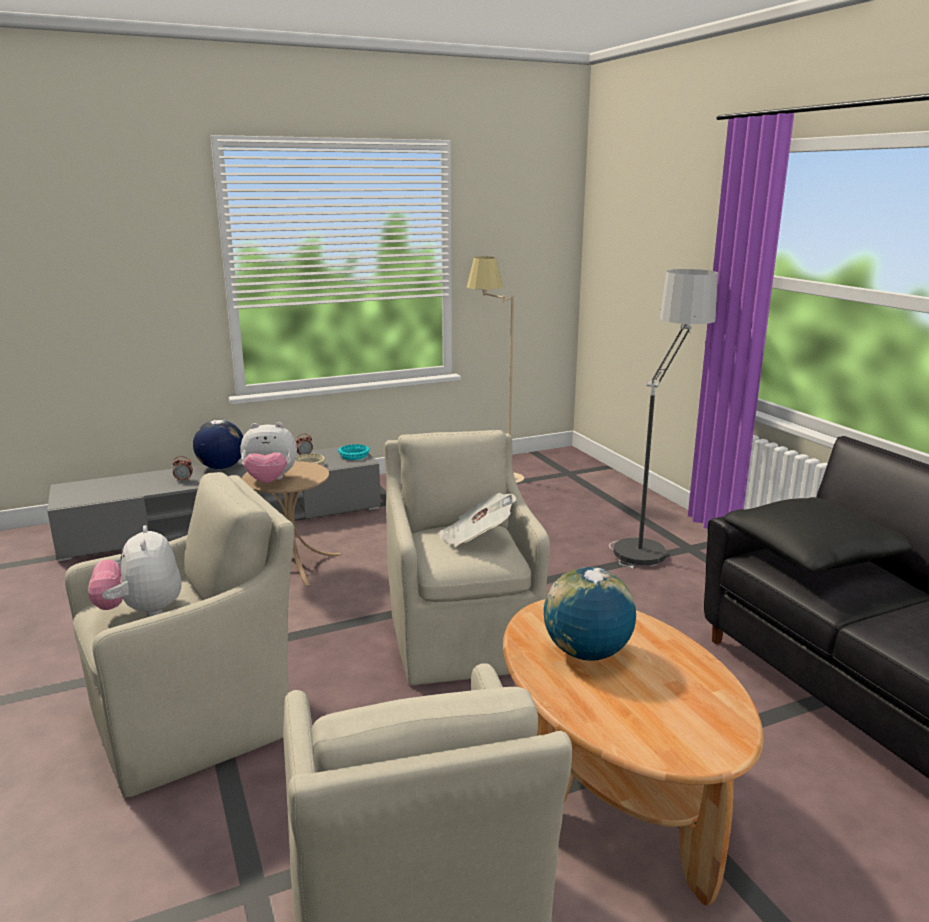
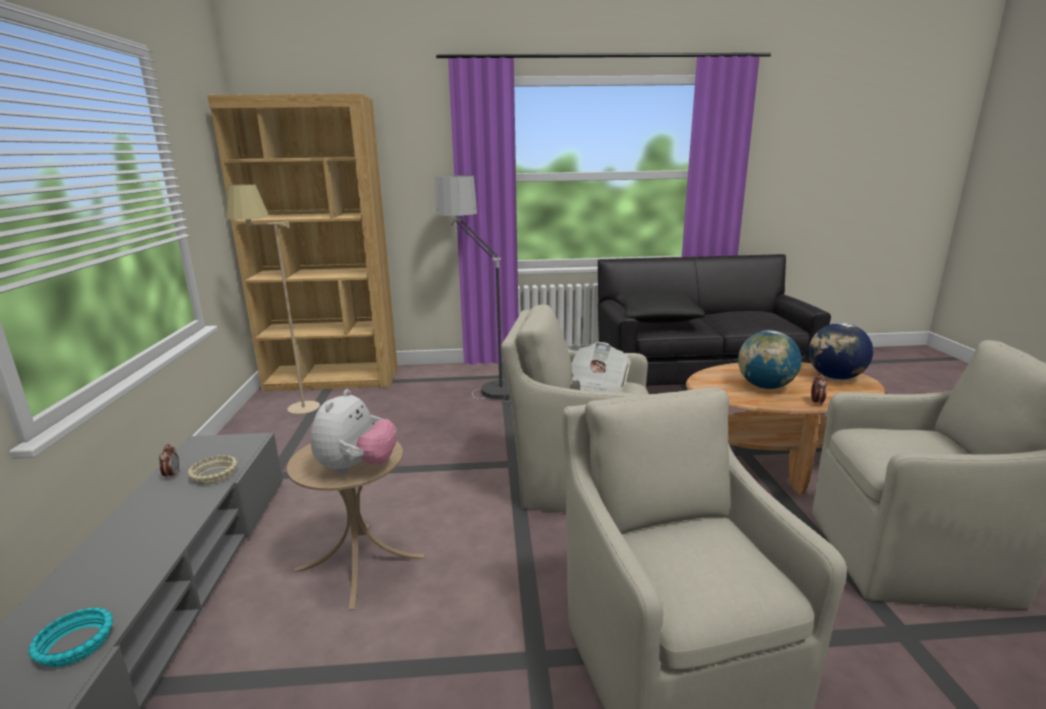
camera: 70 degrees left, 0 degrees up
plush toy [88,525,181,617] -> none
alarm clock [173,456,193,481] -> alarm clock moved to [811,373,827,406]
globe [193,420,243,469] -> globe moved to [808,323,873,380]
turquoise bowl [338,444,370,460] -> turquoise bowl moved to [28,608,113,667]
none -> brown bookcase [207,93,398,391]

